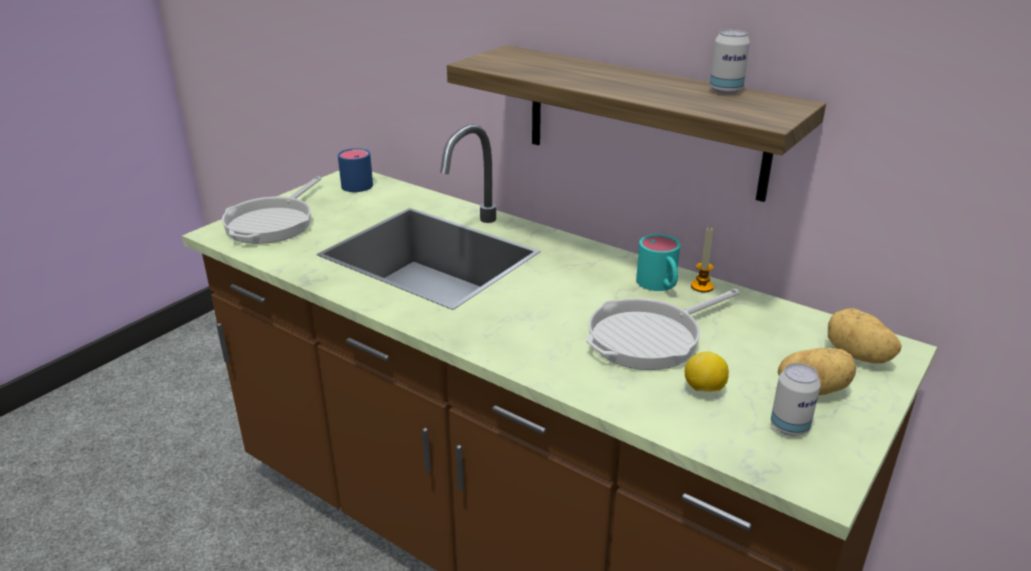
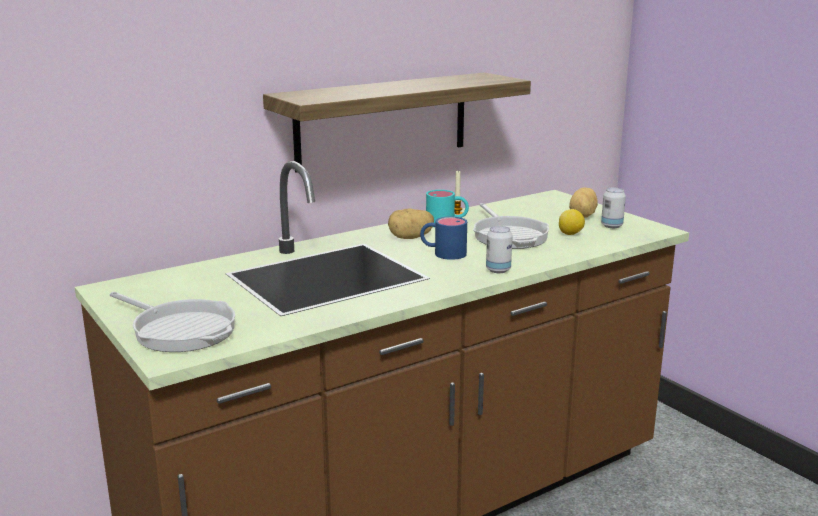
camera: 70 degrees left, 10 degrees down
blue mug [338,148,373,192] -> blue mug moved to [420,216,467,260]
can [710,29,750,94] -> can moved to [486,226,513,273]
potato [828,308,902,364] -> potato moved to [388,208,434,239]

